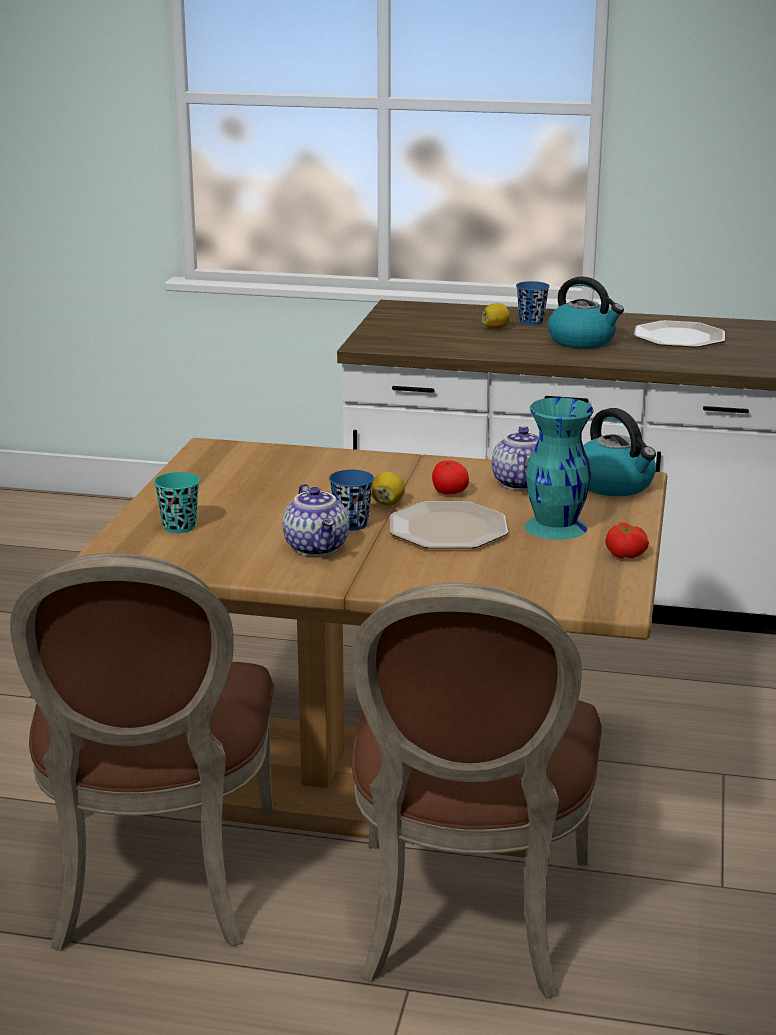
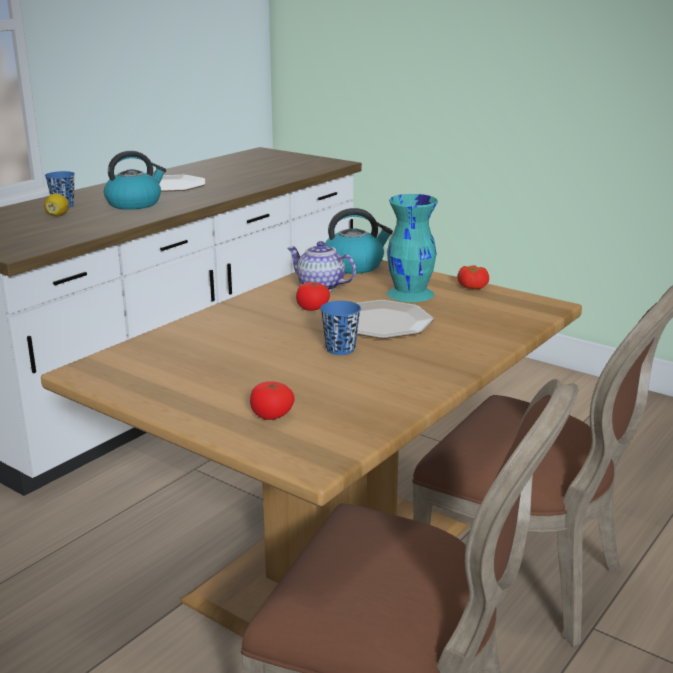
camera: 65 degrees left, 0 degrees up
turquoise cup [154,472,200,533] -> tomato [250,381,295,420]
teapot [283,484,349,556] -> none
lemon [372,472,405,506] -> none

